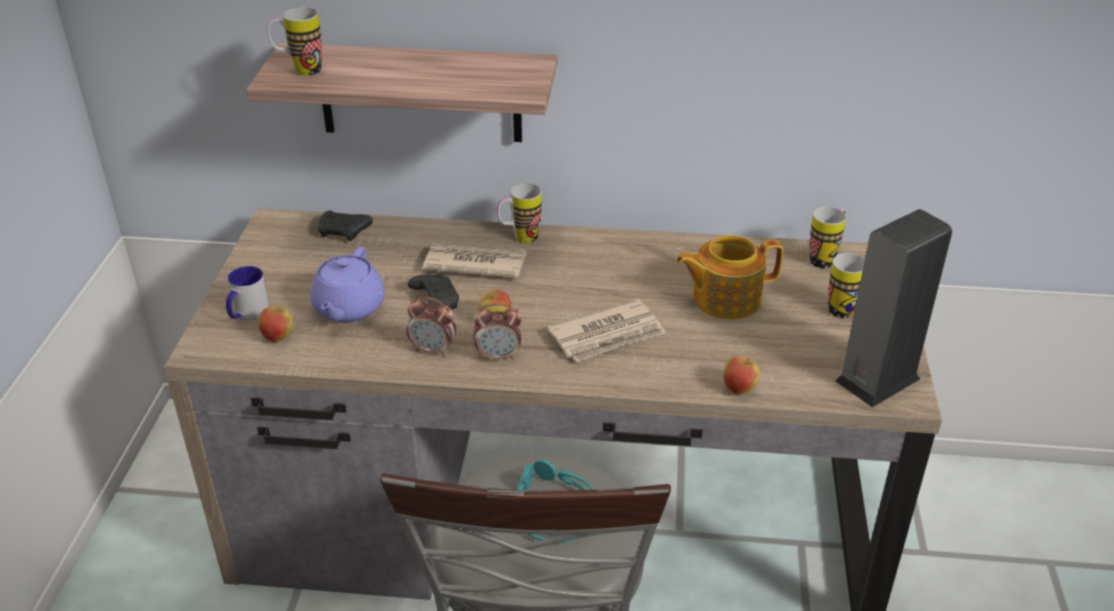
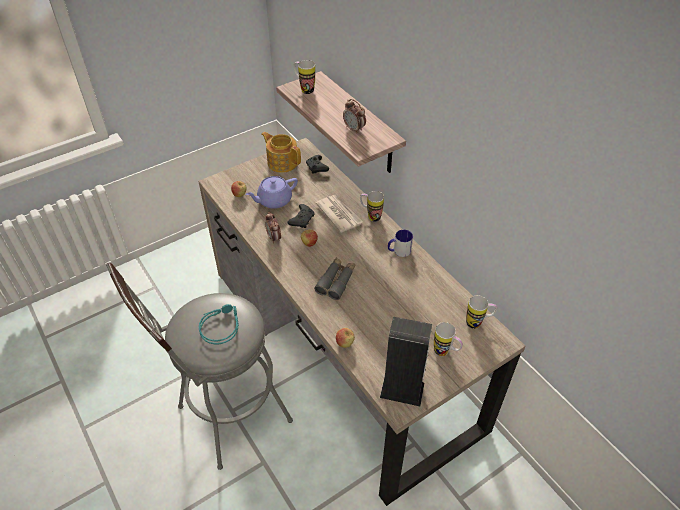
camera: 50 degrees right, 10 degrees up
mug [226,266,270,320] -> mug moved to [388,230,413,257]
alarm clock [473,303,522,361] -> alarm clock moved to [343,99,366,134]
newspaper [546,298,666,362] -> grey binoculars [314,257,355,300]
teapot [676,235,783,319] -> teapot moved to [261,132,301,173]

